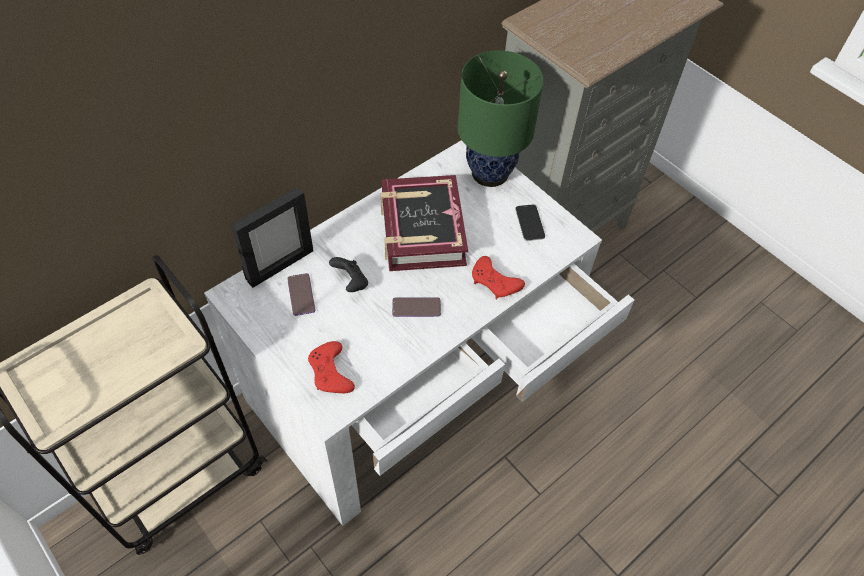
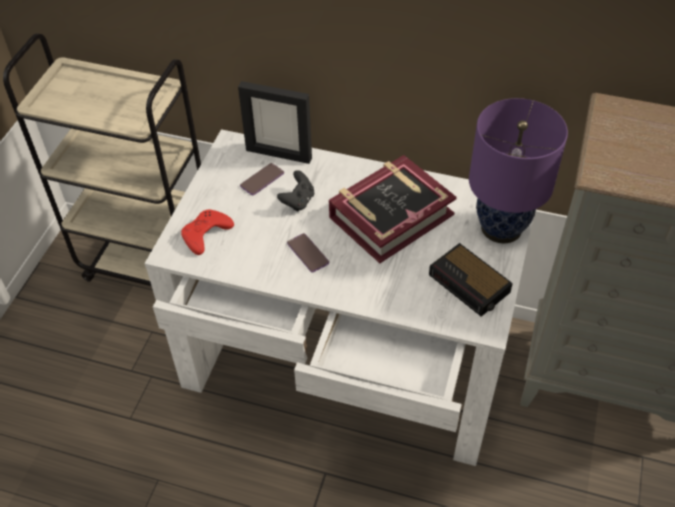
camera: 60 degrees right, 5 degrees down
green table lamp [458,51,544,187] -> purple table lamp [469,98,568,243]
red game controller [472,256,525,299] -> none
phone [515,204,545,241] -> alarm clock [429,243,513,317]

